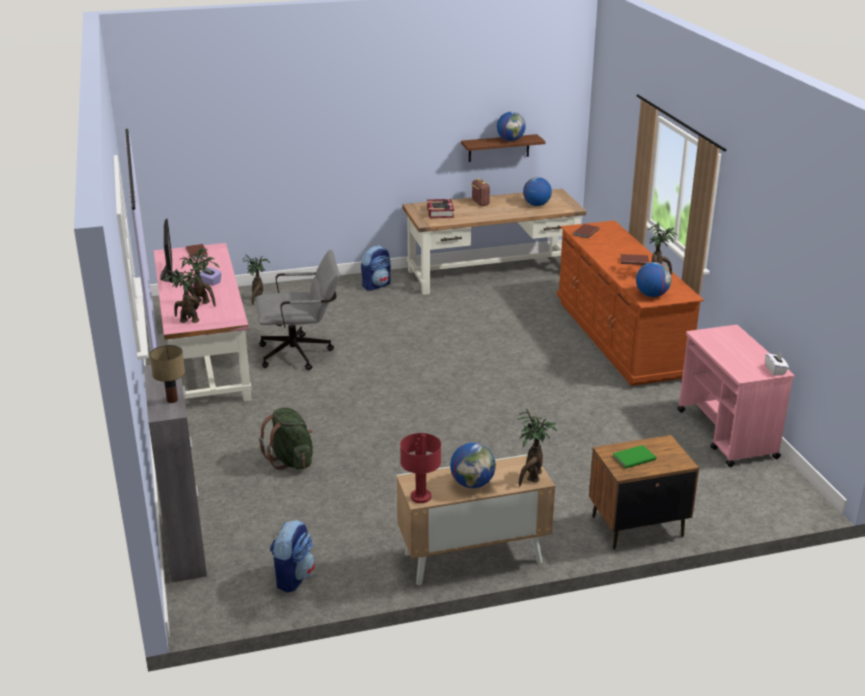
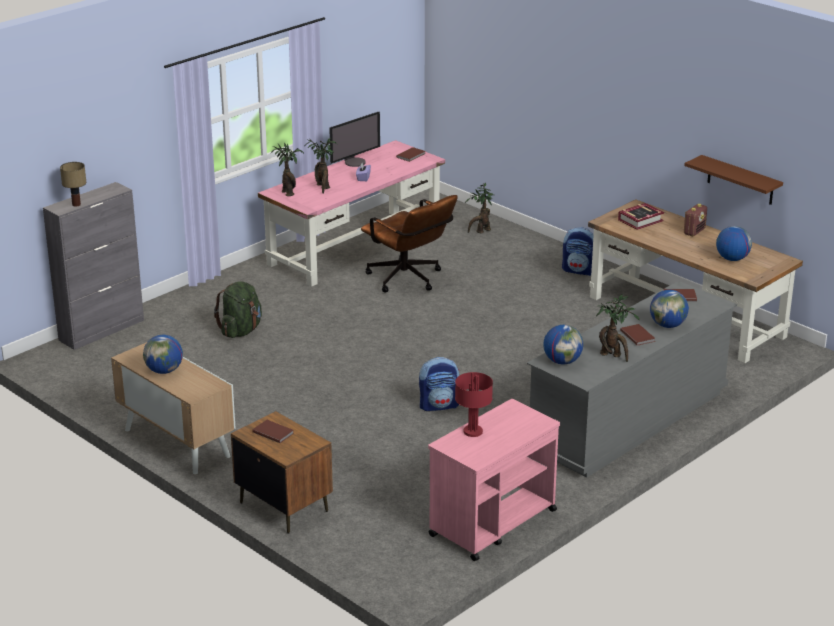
camera: 60 degrees right, 0 degrees up
grey office chair [256,250,340,370] -> brown office chair [361,195,458,292]
backpack [270,520,315,593] -> backpack moved to [419,357,459,411]
red table lamp [400,433,441,503] -> red table lamp moved to [455,372,493,437]
globe [497,112,526,141] -> globe moved to [650,290,689,328]
potted plant [519,408,557,486] -> none
brown dresser [557,220,704,386] -> grey dresser [527,281,737,478]
green book [613,445,656,469] -> brown book [252,420,294,443]
white tissue box [765,351,789,375] -> none

